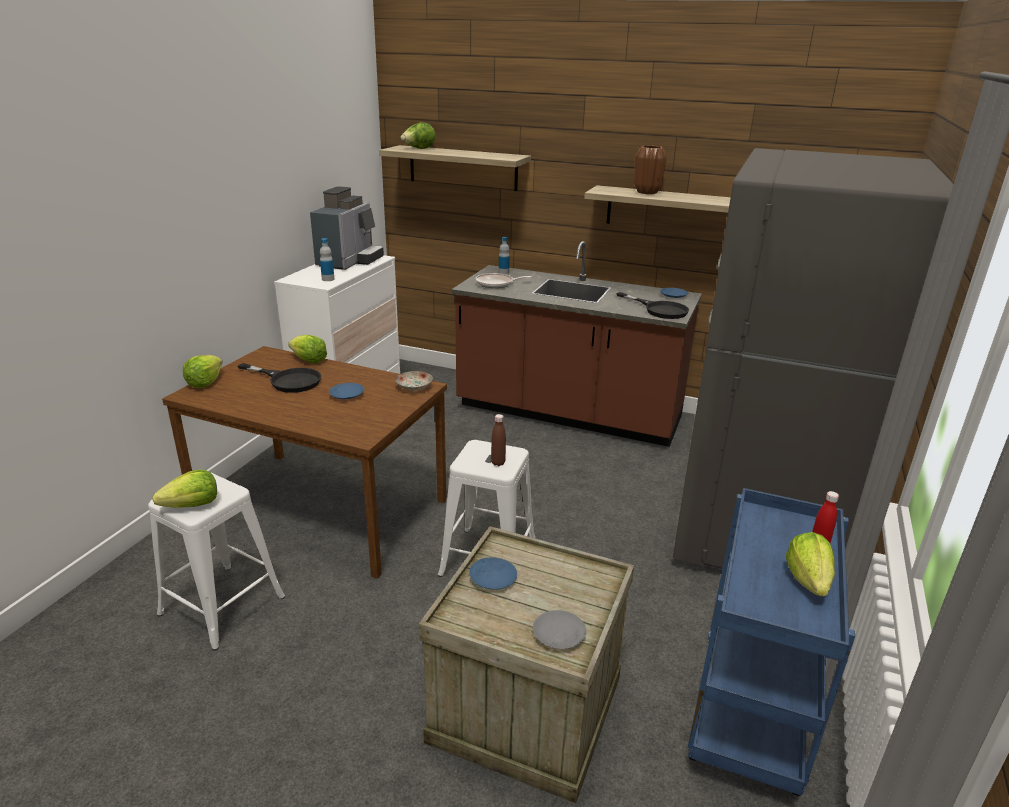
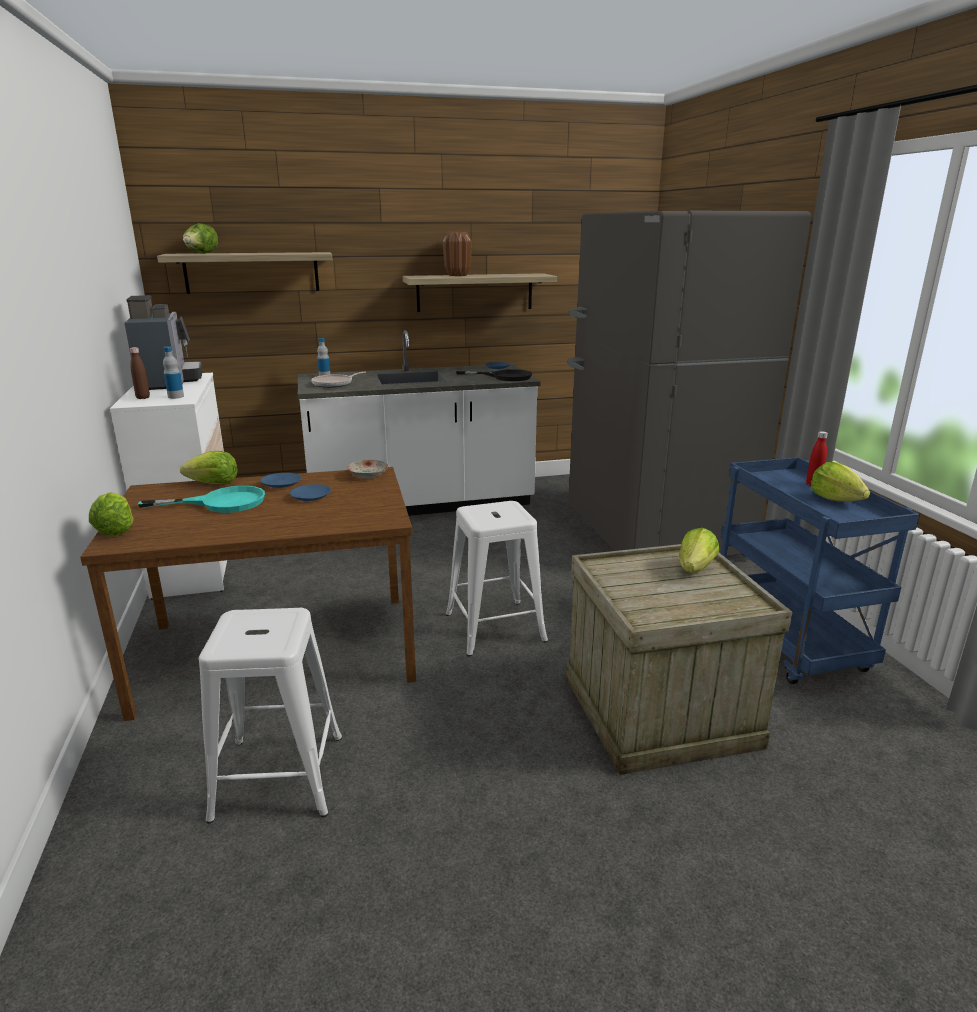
camera: 35 degrees left, 5 degrees down
lettuce [153,470,217,508] -> lettuce moved to [679,528,719,573]
black frying pan [238,363,321,393] -> turquoise frying pan [138,486,265,513]
brown counter [452,241,702,447] -> white counter [298,330,541,516]
blue plate [469,557,517,590] -> blue plate moved to [260,473,301,488]
brown bottle [491,414,506,466] -> brown bottle moved to [130,347,150,399]
grey plate [533,610,587,649] -> none

